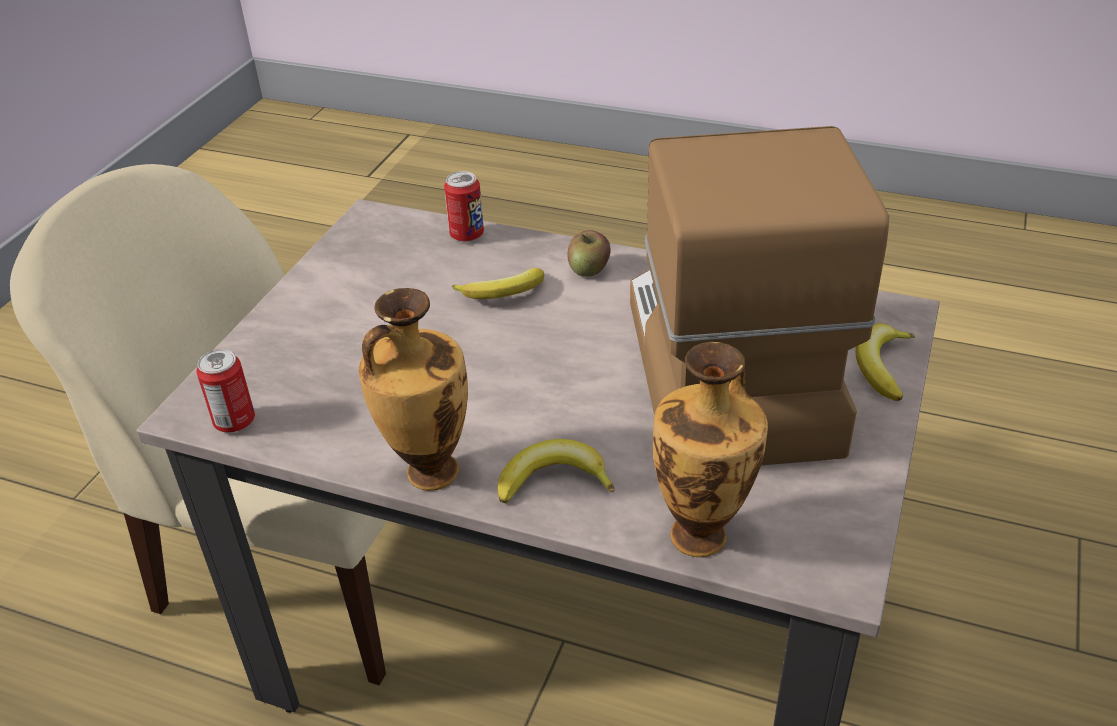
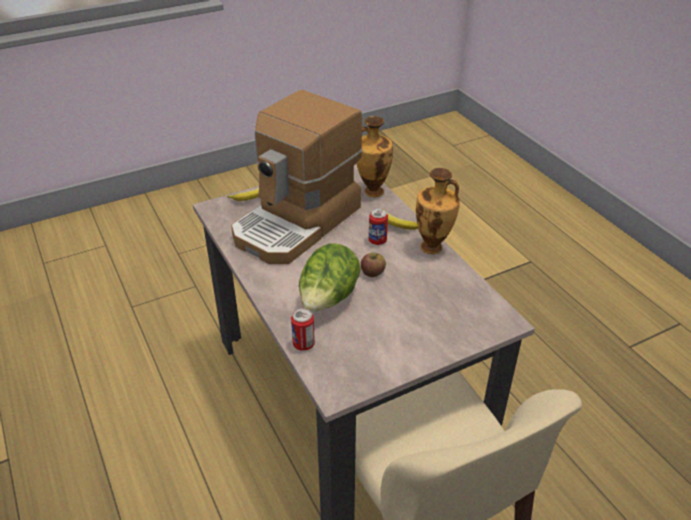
camera: 140 degrees left, 0 degrees up
can [196,349,255,432] -> can moved to [369,208,388,245]
banana [452,268,544,299] -> lettuce [299,243,361,312]
apple [567,230,611,277] -> apple moved to [361,253,386,277]

